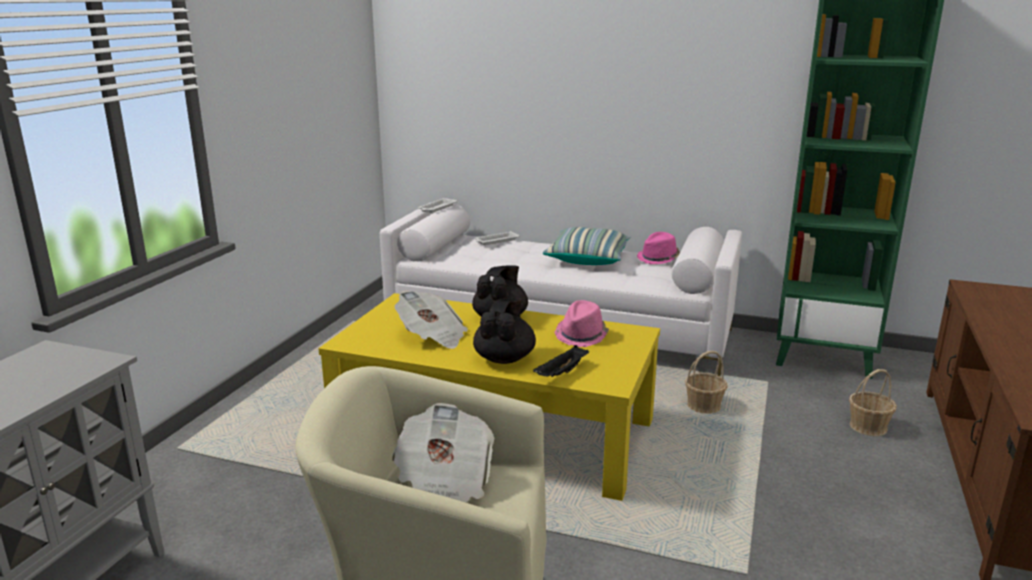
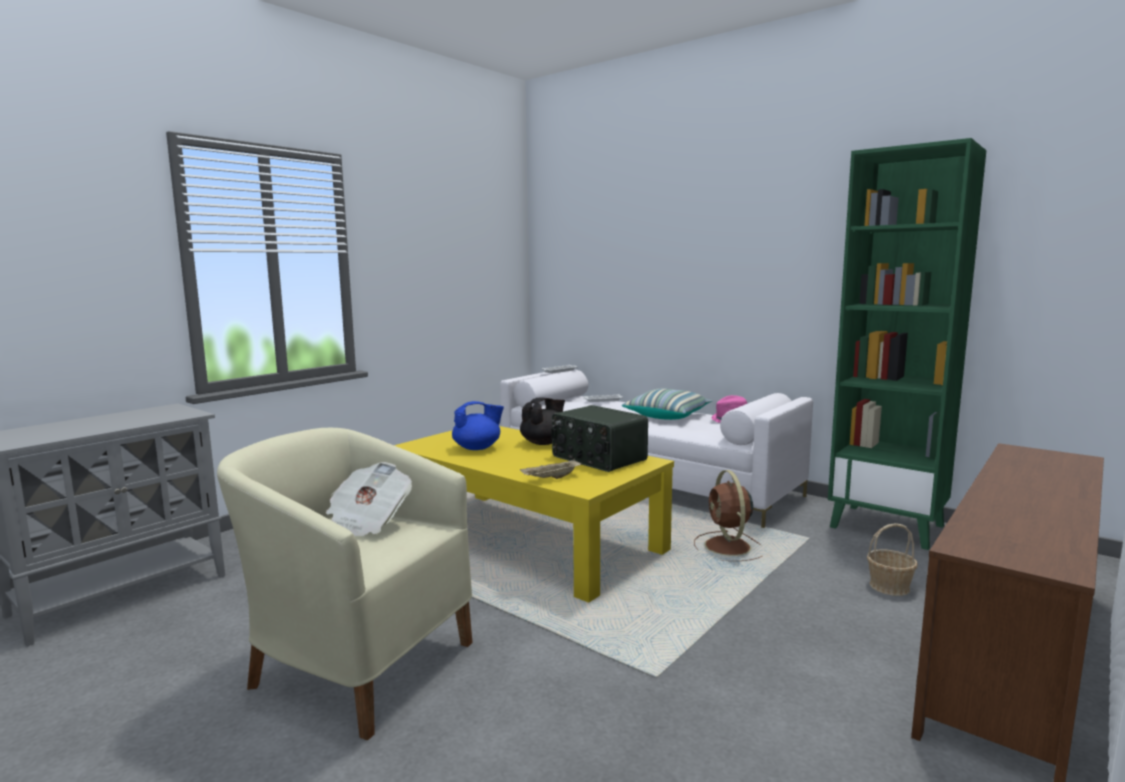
camera: 20 degrees right, 10 degrees down
newspaper [395,290,468,349] -> blue teapot [452,401,504,450]
black teapot [473,298,536,364] -> none
black tray [533,345,589,377] -> beige tray [520,459,581,479]
pink hat [555,300,609,347] -> radio [551,405,648,472]
basket [685,351,728,414] -> brown fan [694,470,762,561]

